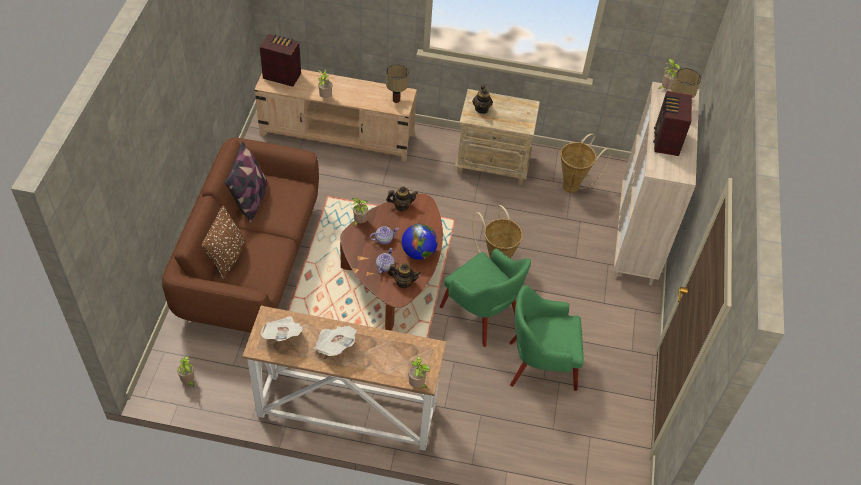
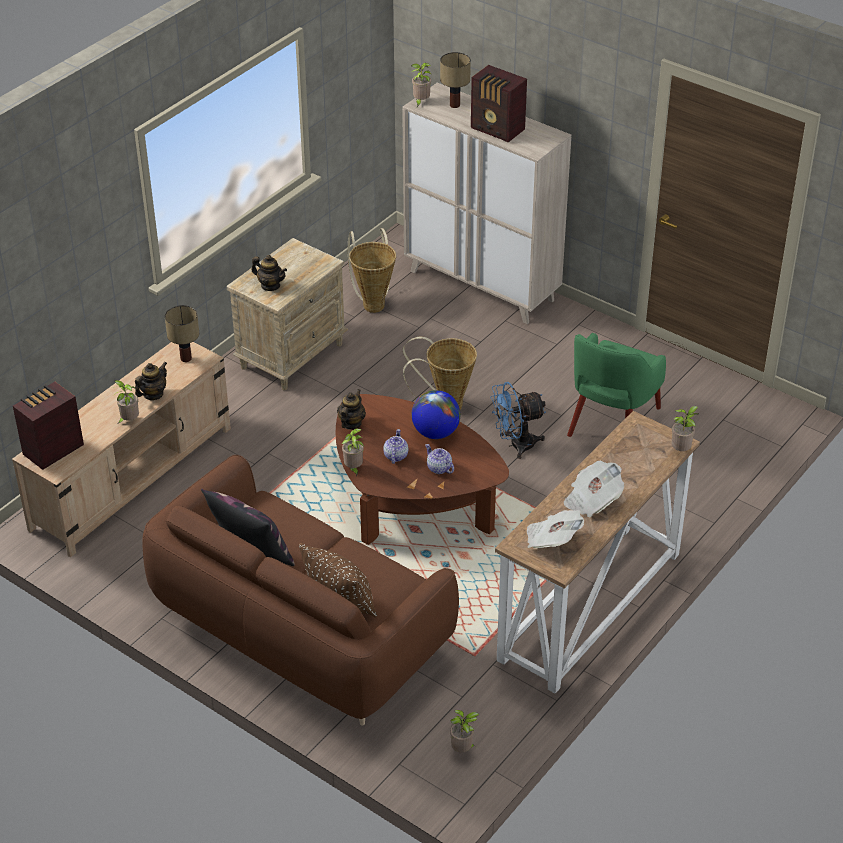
camera: 60 degrees left, 10 degrees down
teapot [388,264,421,288] -> teapot moved to [135,362,167,400]
green armchair [440,249,531,347] -> blue fan [490,382,546,459]

